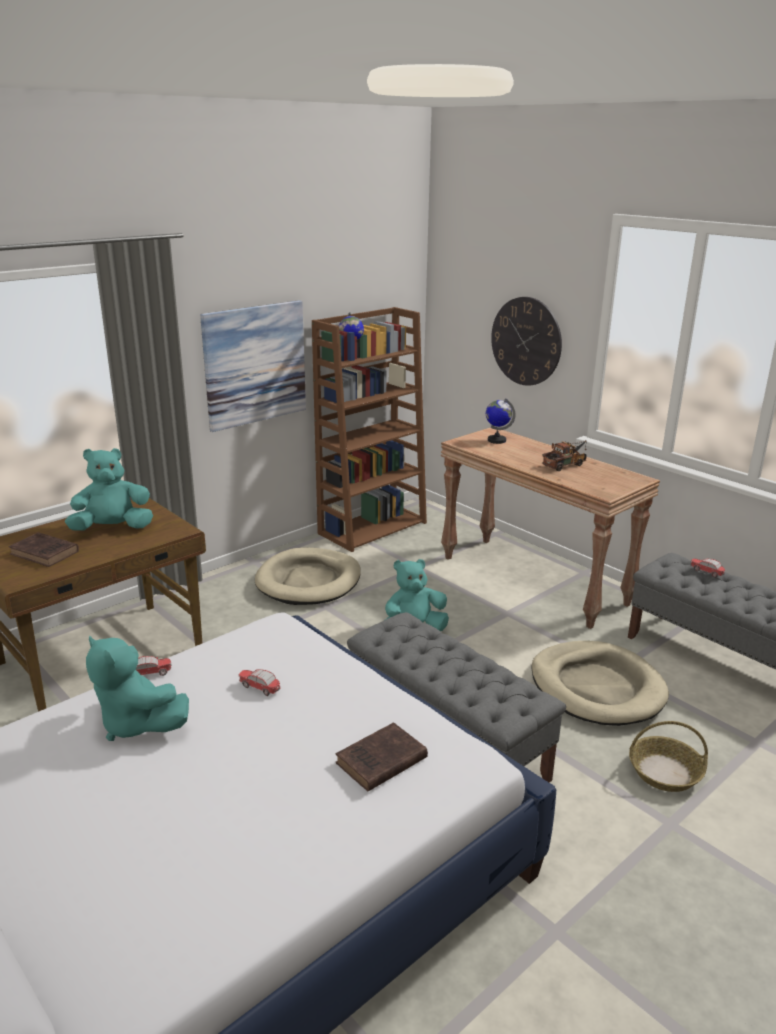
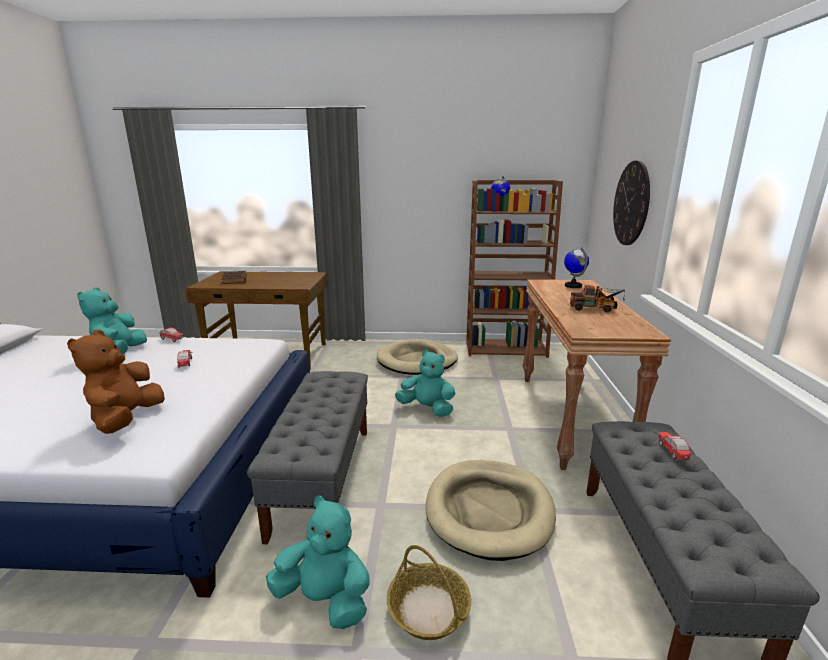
camera: 45 degrees right, 5 degrees down
turquoise plush toy [65,448,153,531] -> turquoise plush toy moved to [266,496,370,629]
picture [200,300,306,432] -> none
brown book [335,722,428,792] -> brown plush toy [67,330,165,434]

